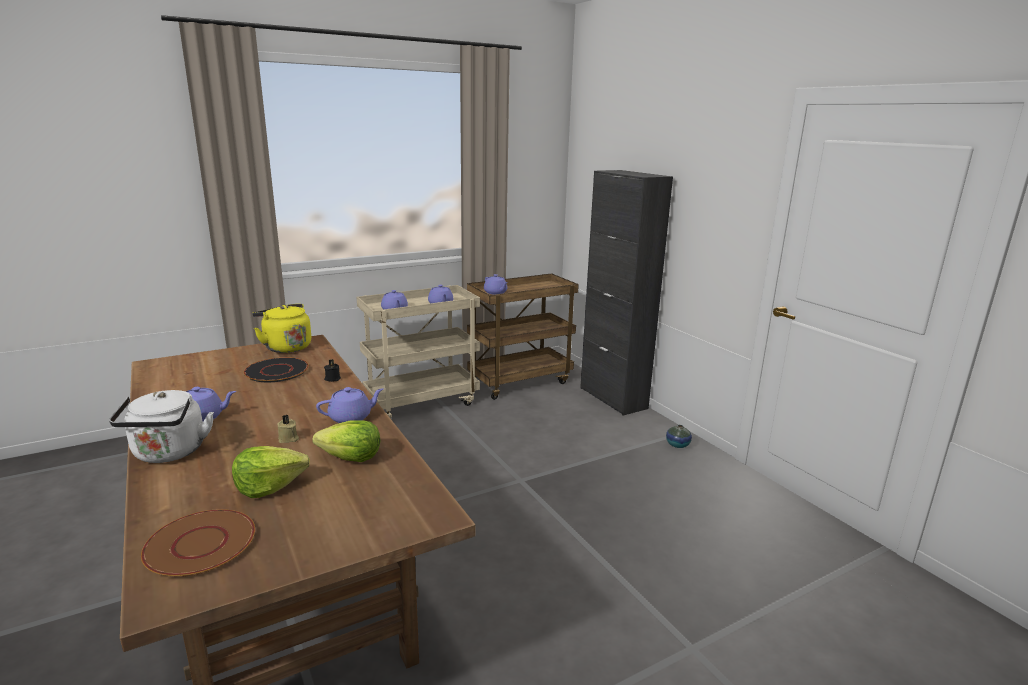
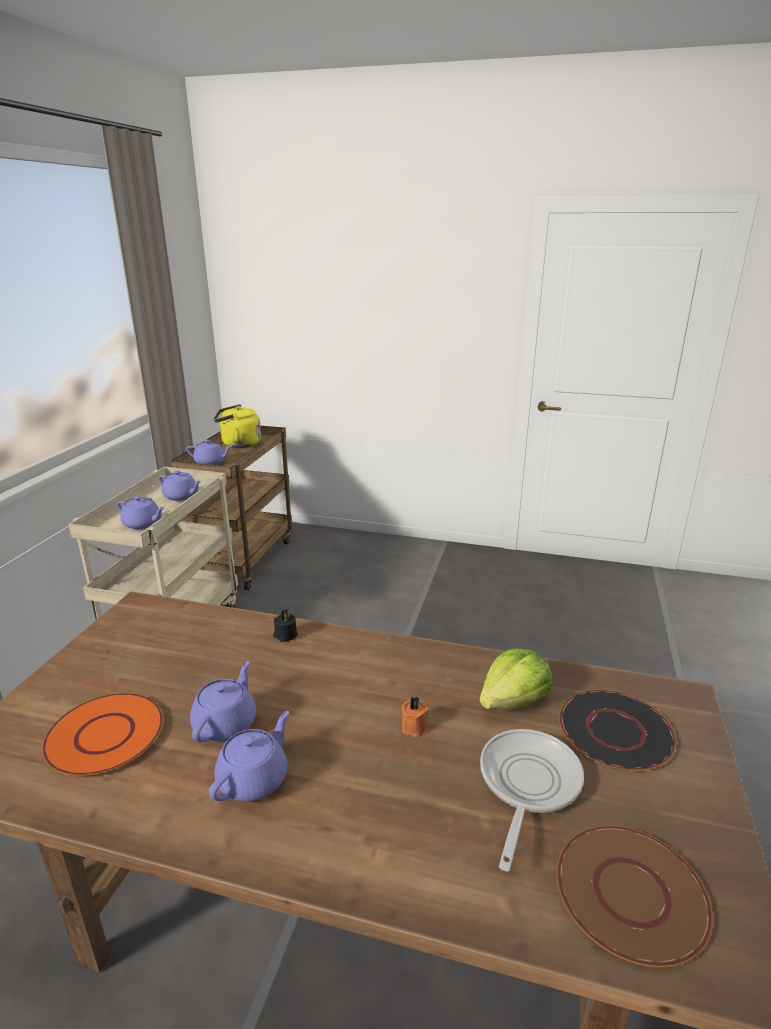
camera: 45 degrees left, 5 degrees up
white kettle [109,390,214,463] -> none
lettuce [232,446,310,498] -> frying pan [480,729,584,872]
black plate [244,357,309,382] -> black plate moved to [559,690,676,771]
yellow kettle [252,304,311,353] -> yellow kettle moved to [214,404,261,448]
beige candle [277,415,299,443] -> orange candle [402,697,430,737]
purple teapot [316,387,384,423] -> purple teapot moved to [190,661,256,742]
black cabinet [580,170,673,415] -> none
vase [666,425,692,448] -> none
none -> orange plate [42,693,163,776]

